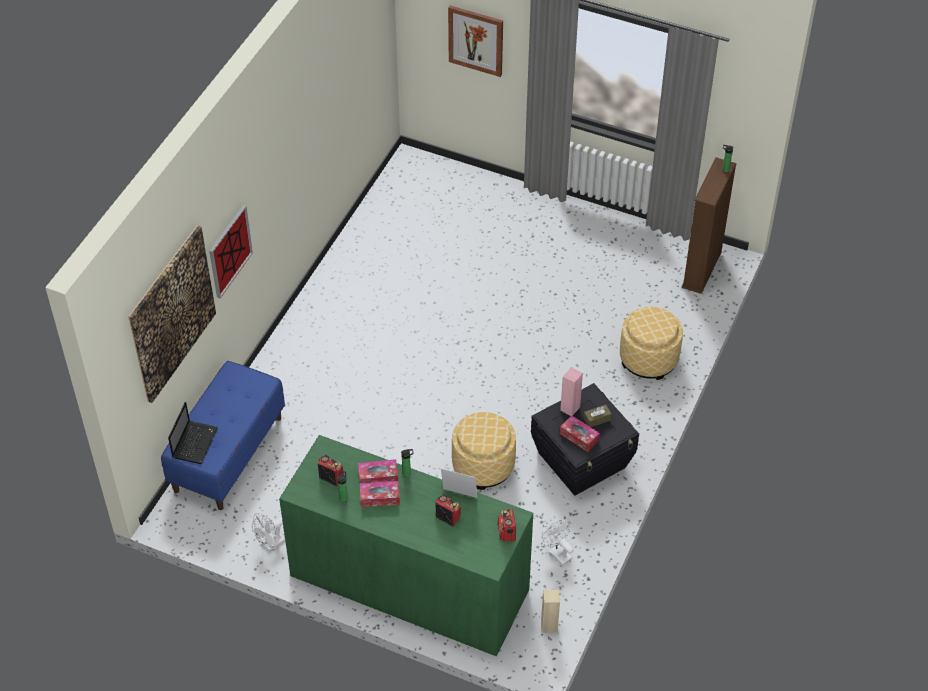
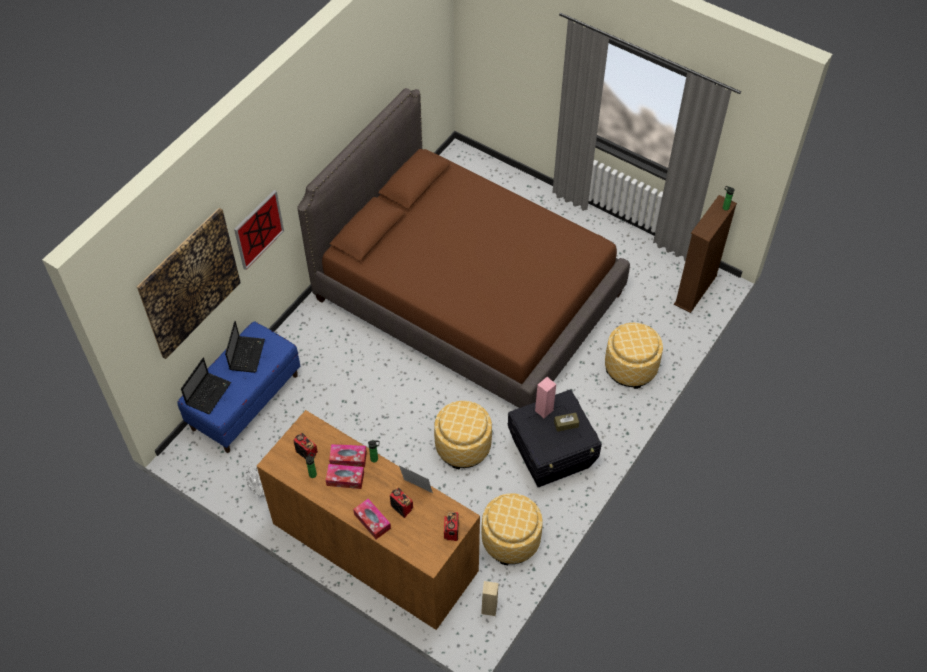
camera: 10 degrees right, 5 degrees up
green dresser [279,435,533,656] -> brown dresser [257,410,480,630]
picture [448,5,503,77] -> none
white fan [541,520,573,566] -> ottoman [482,493,543,565]
tissue box [560,415,600,452] -> tissue box moved to [353,498,391,539]
none -> laptop [225,321,265,373]
none -> brown bed [297,88,630,408]

